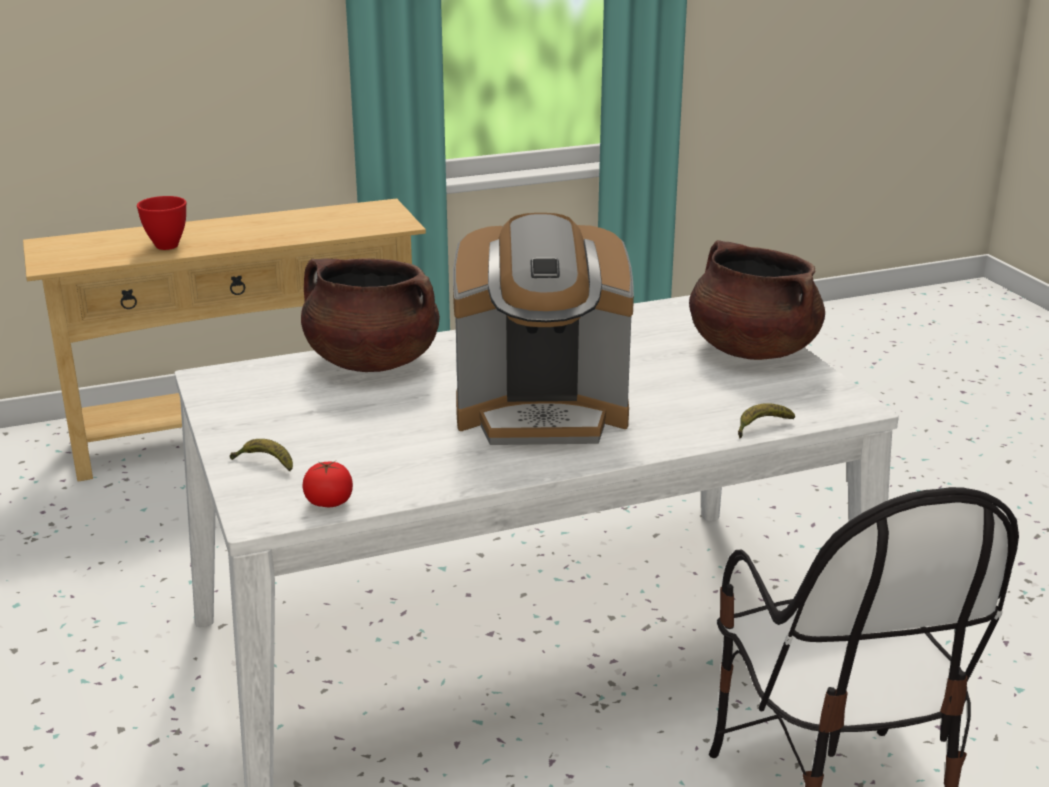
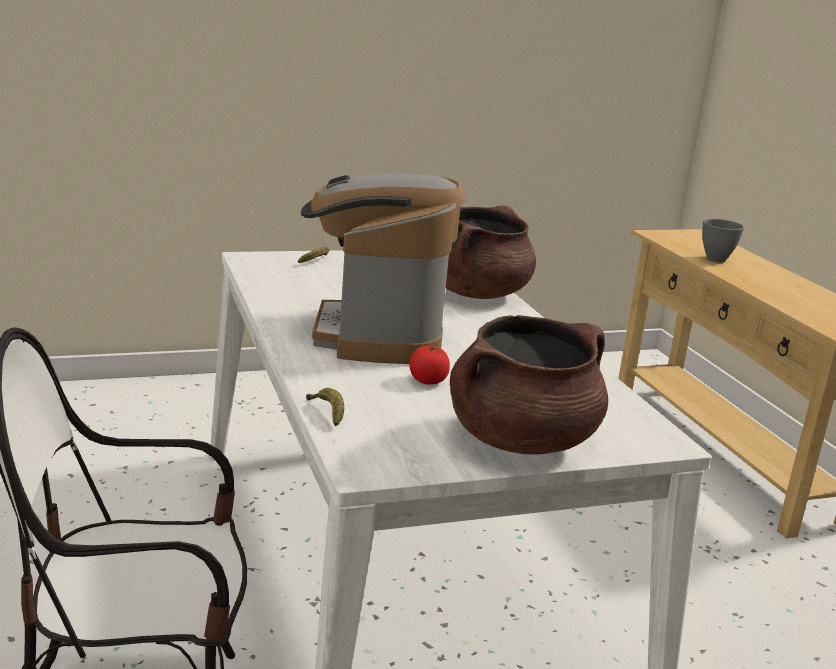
camera: 90 degrees right, 5 degrees down
red bowl [137,196,186,250] -> grey bowl [702,219,744,263]
tomato [302,461,353,507] -> tomato moved to [409,345,450,385]

